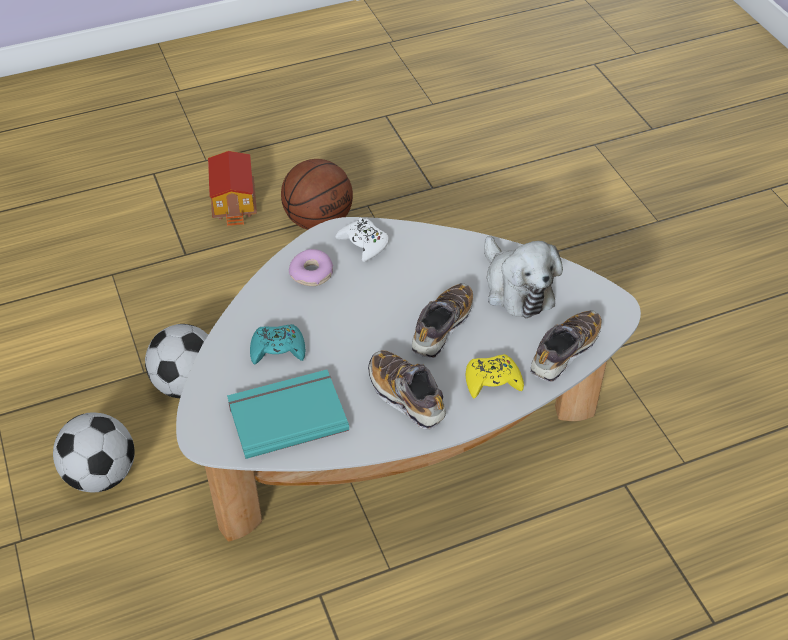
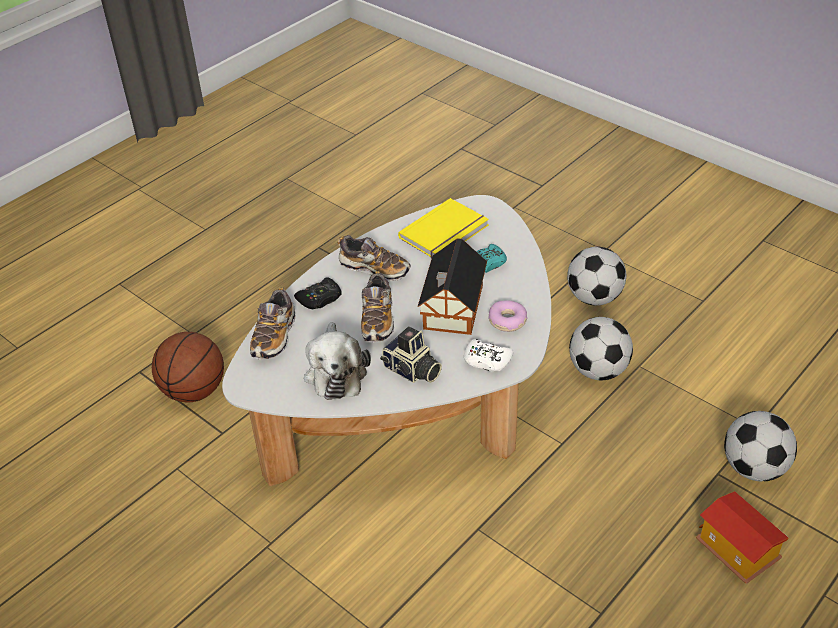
camera: 155 degrees right, 5 degrees down
turquoise book [227,370,349,459] -> yellow book [398,198,489,258]
basketball [281,159,353,230] -> basketball moved to [152,332,224,402]
yellow game controller [466,354,524,398] -> black game controller [294,277,342,310]
plush toy [484,236,563,318] -> plush toy turned 135 degrees counterclockwise [304,322,371,400]
none -> camera [380,326,442,383]
none -> toy house [417,238,487,335]
none -> football [724,411,797,481]

